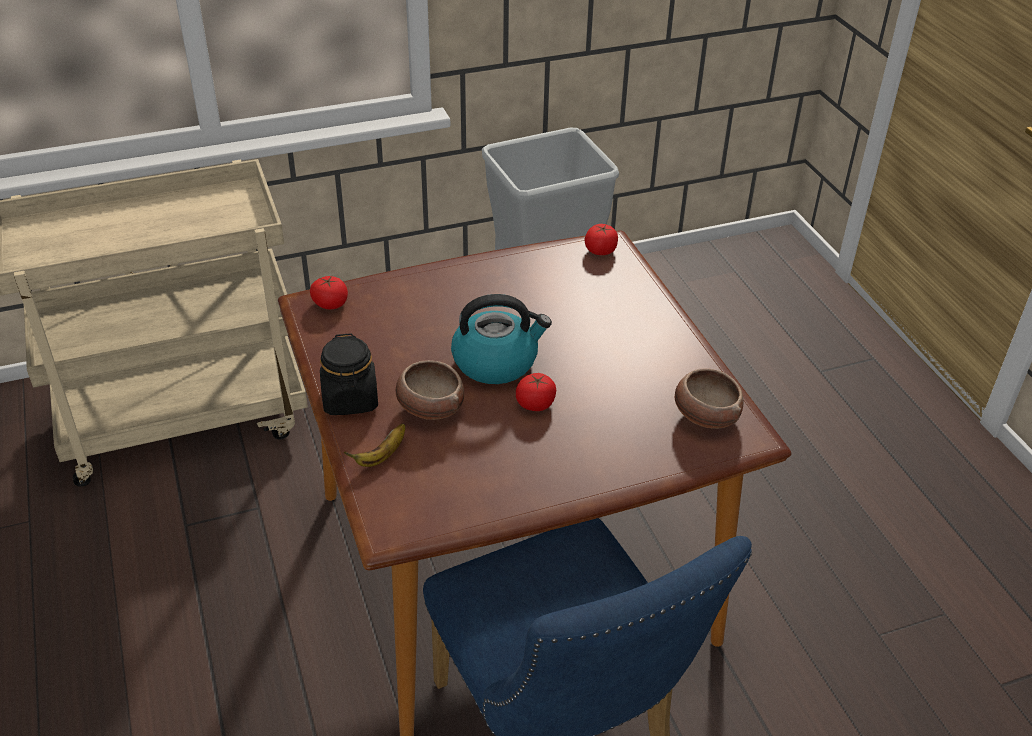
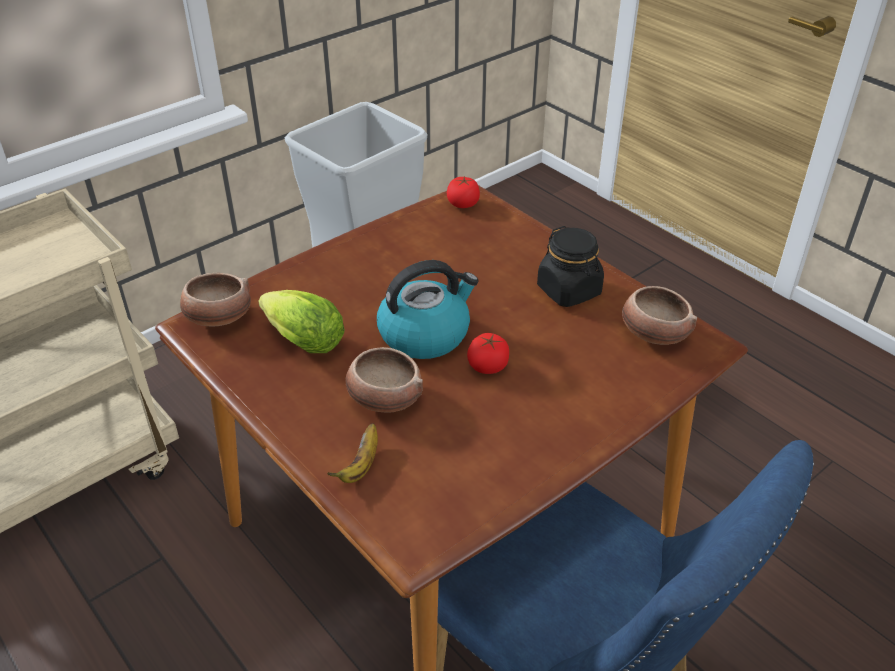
camera: 20 degrees left, 0 degrees up
tomato [310,276,348,309] -> bowl [180,273,251,326]
black jar [320,333,378,415] -> black jar moved to [537,226,604,307]
none -> lettuce [258,290,345,353]

